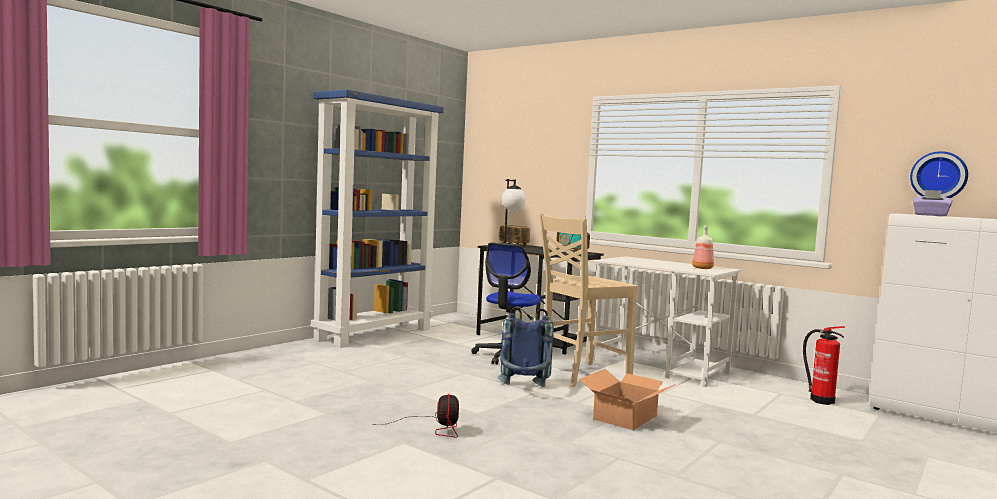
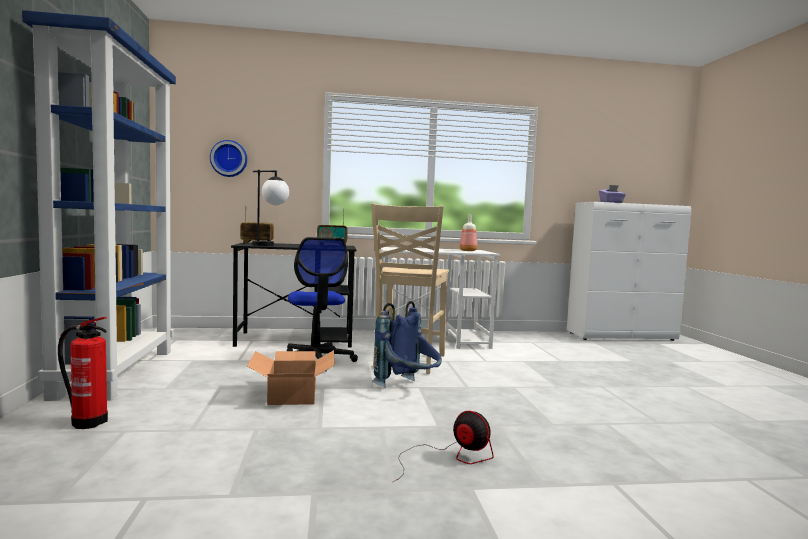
camera: 45 degrees left, 0 degrees up
cardboard box [579,369,676,430] -> cardboard box moved to [247,350,335,405]
fire extinguisher [803,326,845,405] -> fire extinguisher moved to [58,317,108,429]
wall clock [910,151,968,198] -> wall clock moved to [210,140,247,177]

